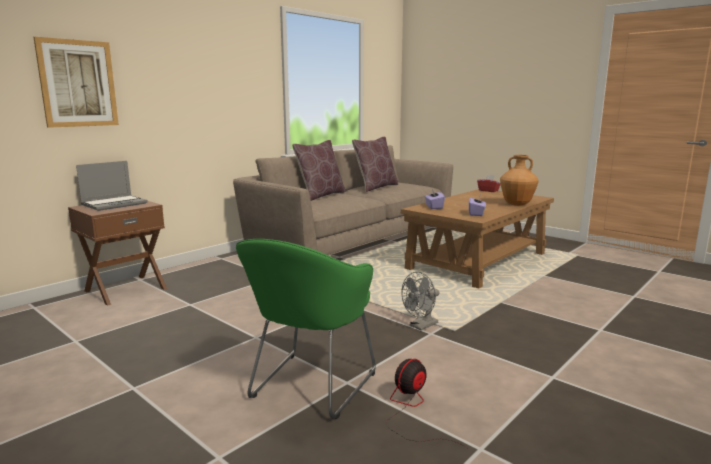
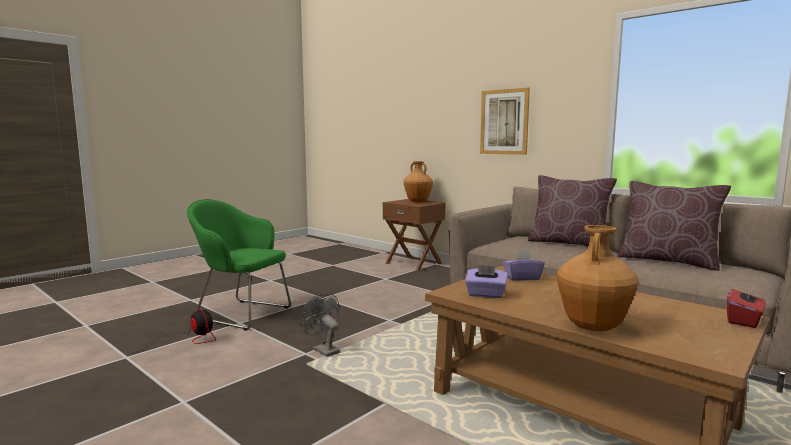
camera: 90 degrees right, 5 degrees down
picture [34,37,119,128] -> picture moved to [480,88,530,155]
laptop [76,161,148,211] -> brown vase [403,161,433,202]

